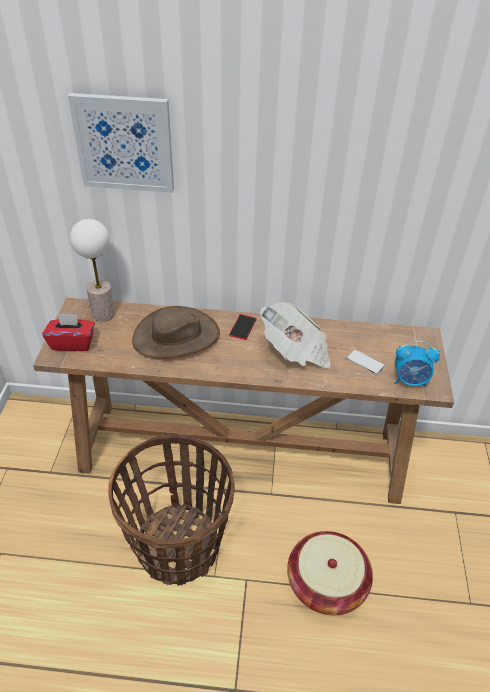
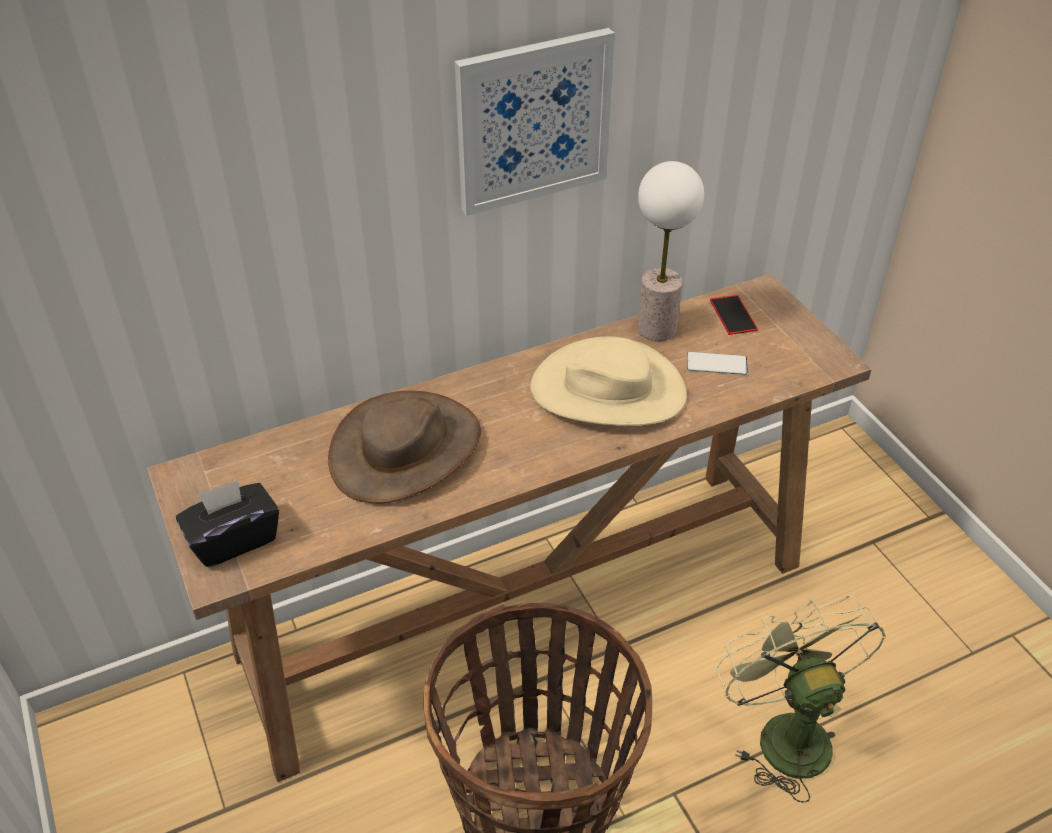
camera: 30 degrees left, 0 degrees up
red tissue box [42,313,95,351] -> black tissue box [176,480,279,567]
picture [68,93,174,193] -> picture moved to [455,28,615,216]
table lamp [70,219,115,322] -> table lamp moved to [637,161,704,341]
phone [229,314,257,340] -> phone moved to [710,295,758,335]
newspaper [260,302,331,368] -> beige hat [530,336,687,426]
basket [287,531,373,615] -> green fan [716,595,886,803]
alarm clock [394,341,440,388] -> none

